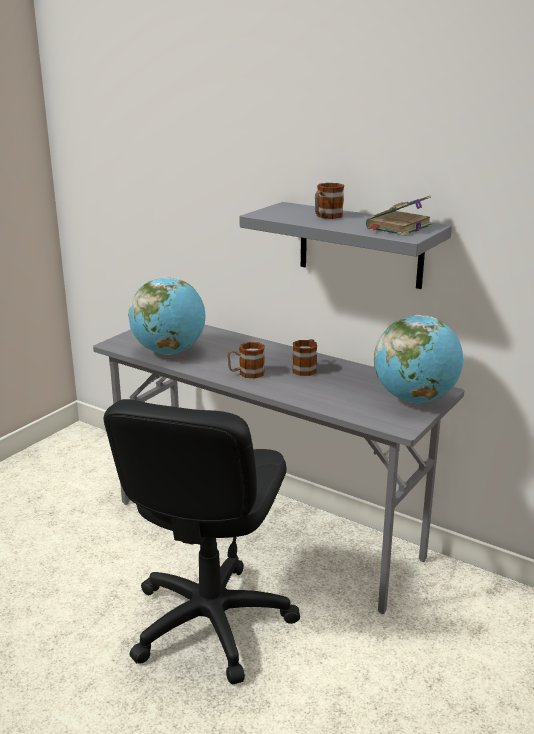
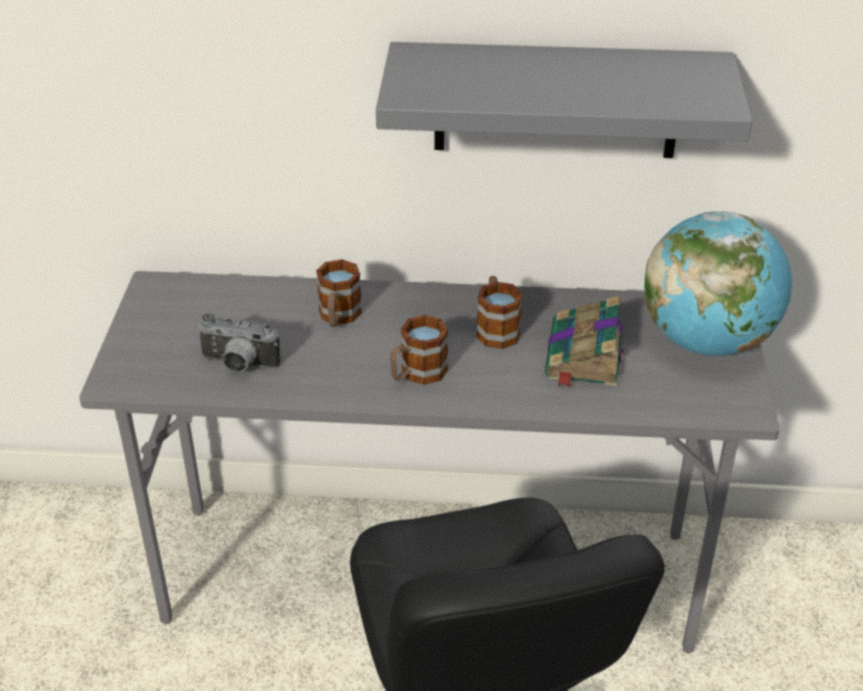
camera: 30 degrees left, 15 degrees up
globe [128,277,206,355] -> camera [197,314,280,372]
mug [315,183,344,219] -> mug moved to [316,259,362,327]
book [366,196,432,236] -> book moved to [545,296,624,388]

